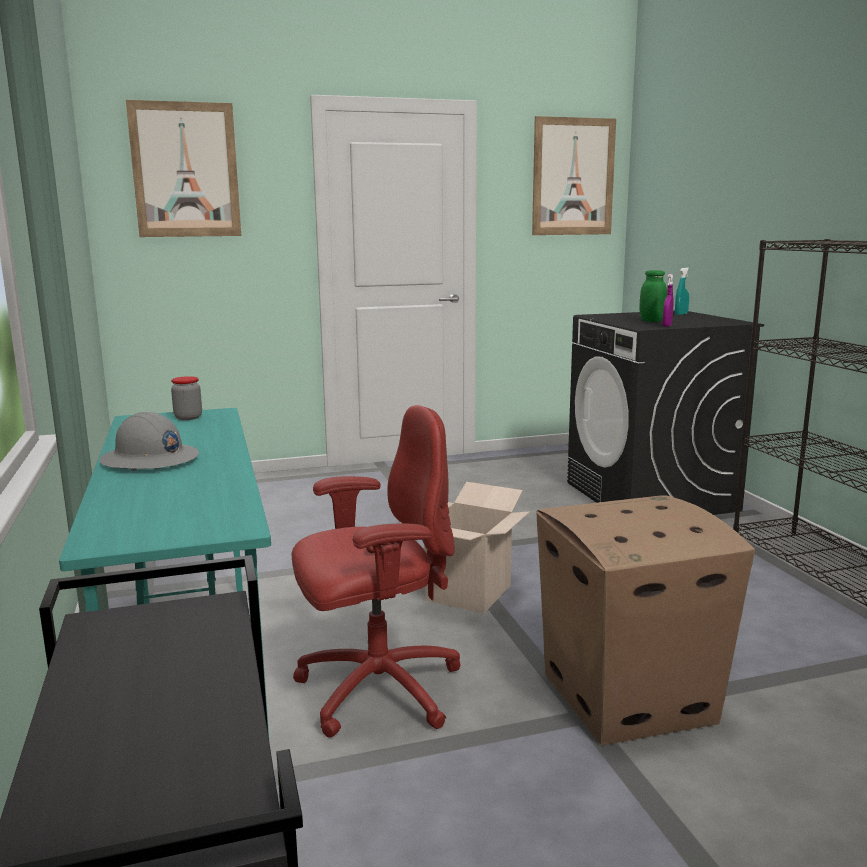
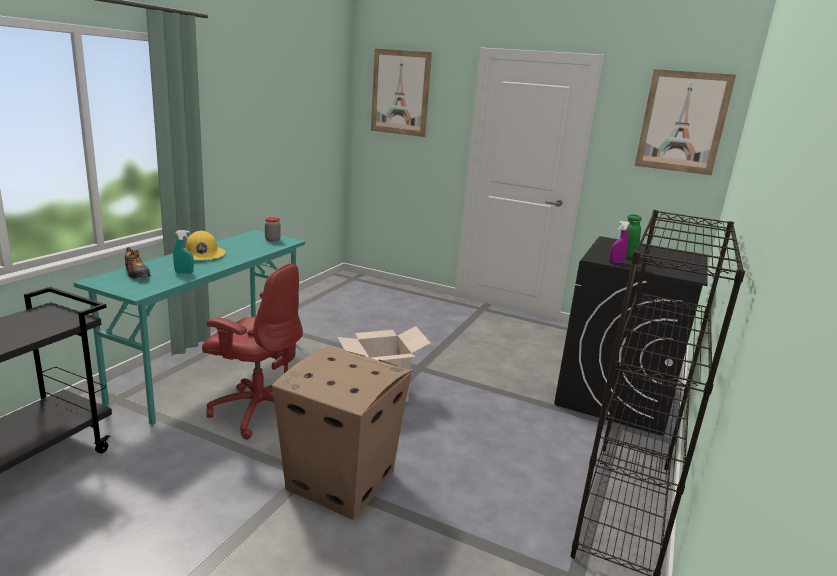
camera: 40 degrees right, 5 degrees up
grey hard hat [99,412,199,471] -> yellow hard hat [184,231,226,260]
turquoise spray bottle [675,267,689,315] -> turquoise spray bottle moved to [173,230,194,274]
none -> shoe [125,247,151,279]

